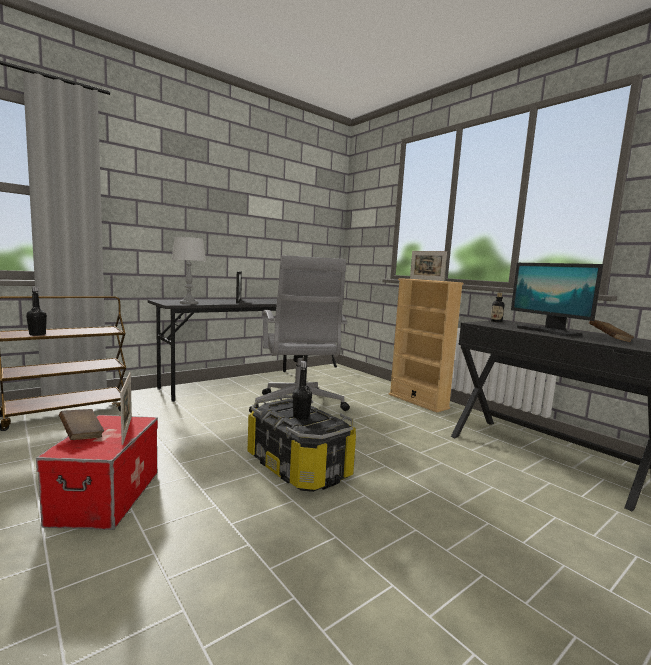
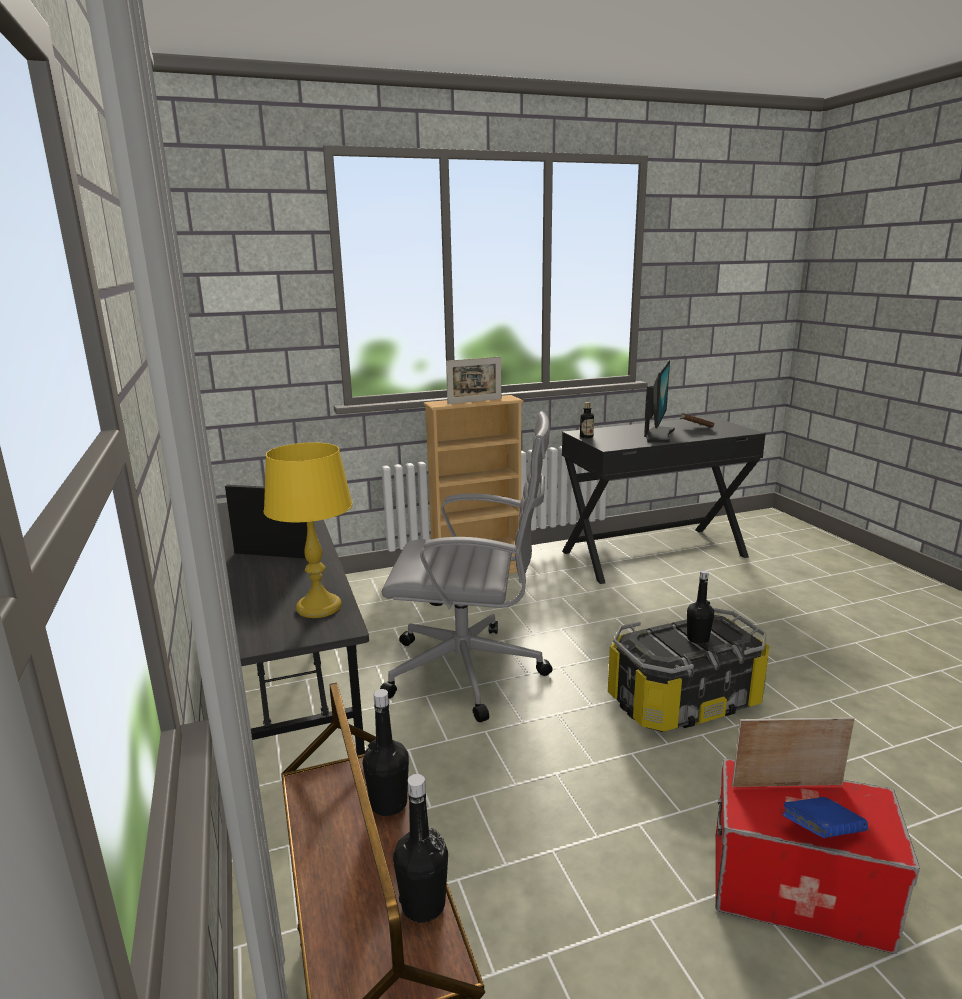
camera: 70 degrees left, 10 degrees up
brown book [59,409,104,440] -> blue book [782,797,868,838]
grey table lamp [171,237,206,304] -> yellow table lamp [264,442,353,618]
monitor [511,263,603,336] -> monitor turned 60 degrees counterclockwise [644,360,675,443]
none -> black bottle [363,689,409,816]

